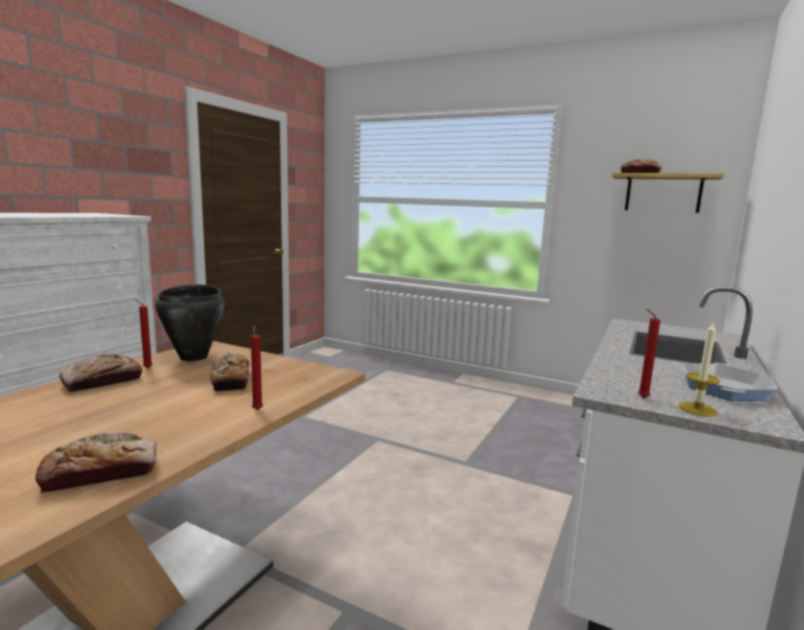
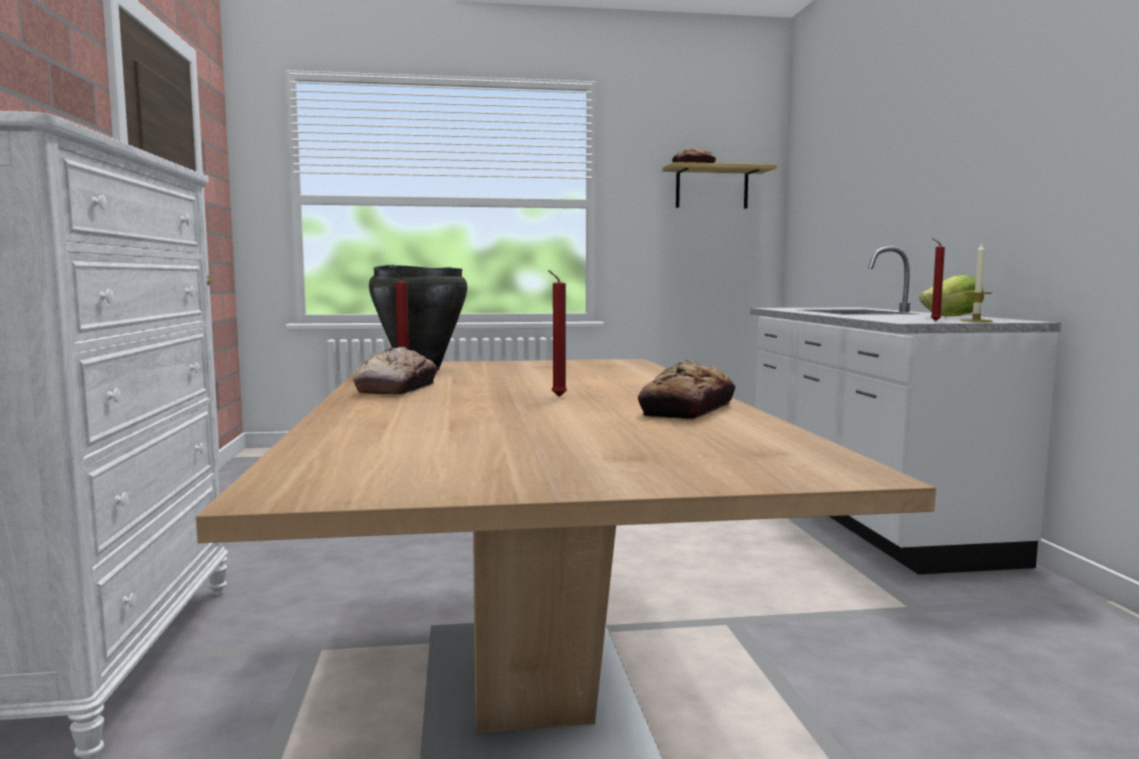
camera: 35 degrees left, 5 degrees down
bread [210,352,249,392] -> none
red candle [251,325,263,410] -> red candle moved to [548,270,567,397]
frying pan [682,363,778,401] -> lettuce [919,275,984,317]

